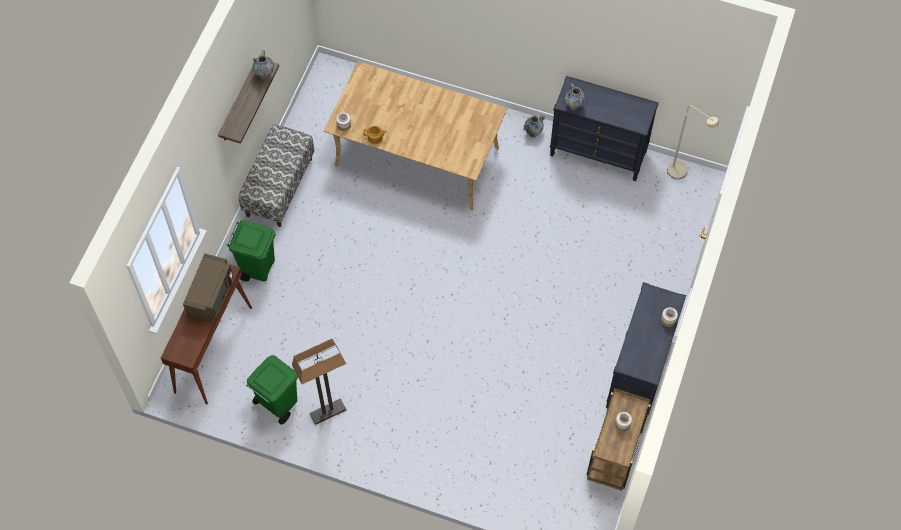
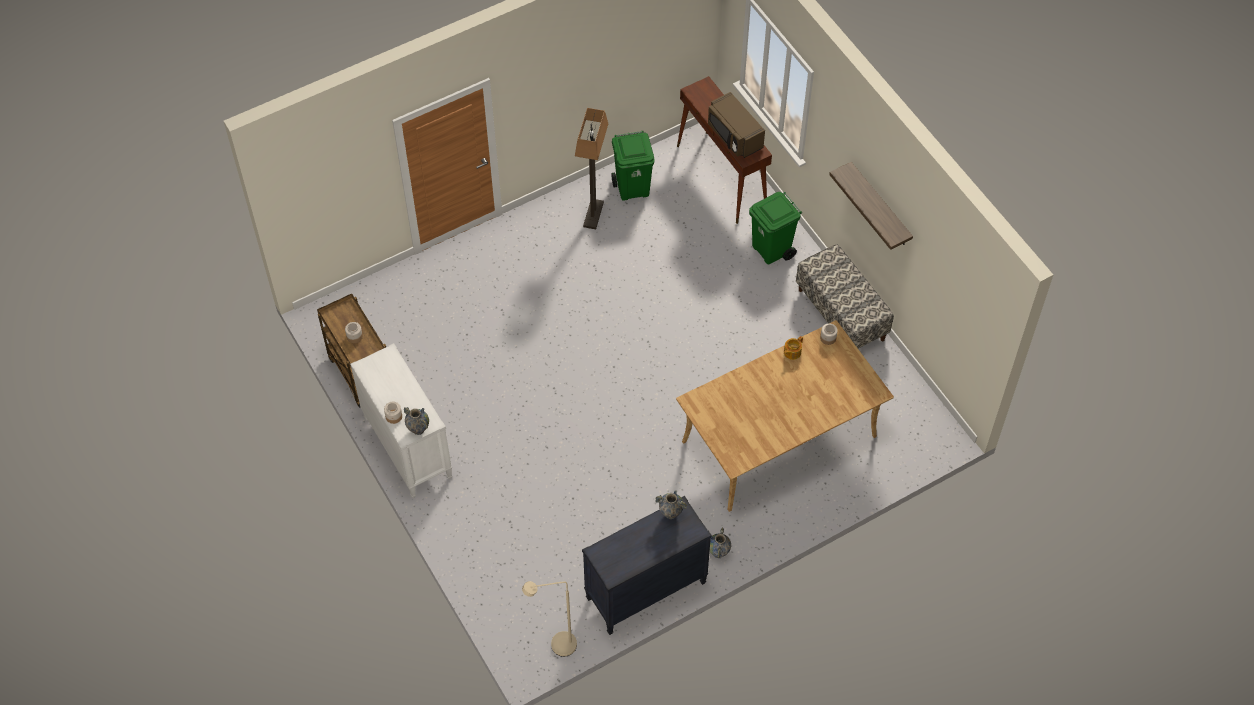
camera: 130 degrees right, 5 degrees down
vase [253,50,274,80] -> vase moved to [404,407,429,435]
black dresser [606,282,686,416] -> white dresser [350,343,452,498]

